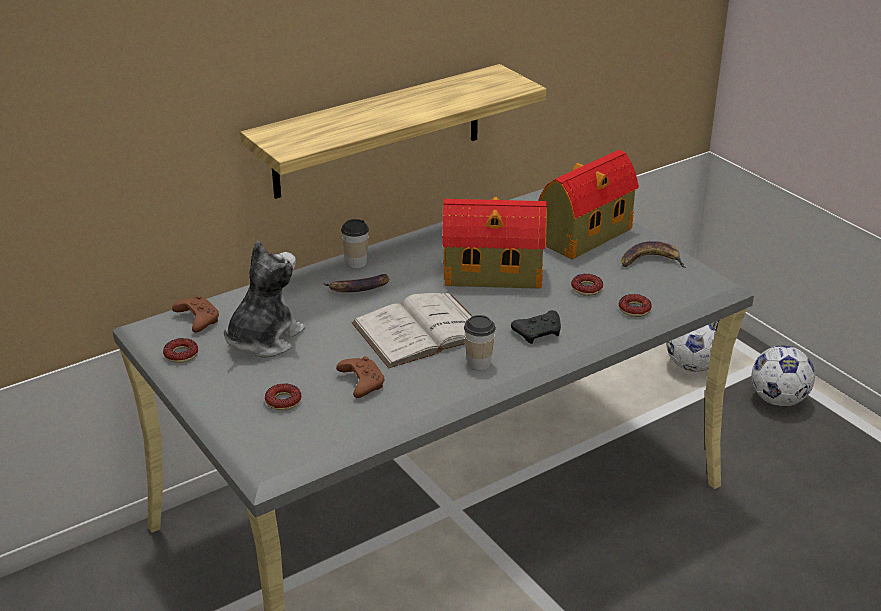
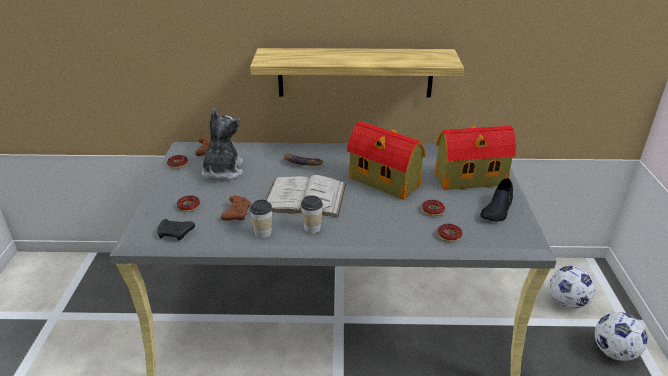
camera: 35 degrees right, 0 degrees up
plush toy [224,240,305,357] -> plush toy turned 60 degrees counterclockwise [202,109,243,180]
cup [341,219,369,268] -> cup moved to [250,200,272,238]
black game controller [511,310,561,344] -> black game controller moved to [157,219,195,240]
banana [622,241,686,268] -> black shoe [480,178,513,222]

